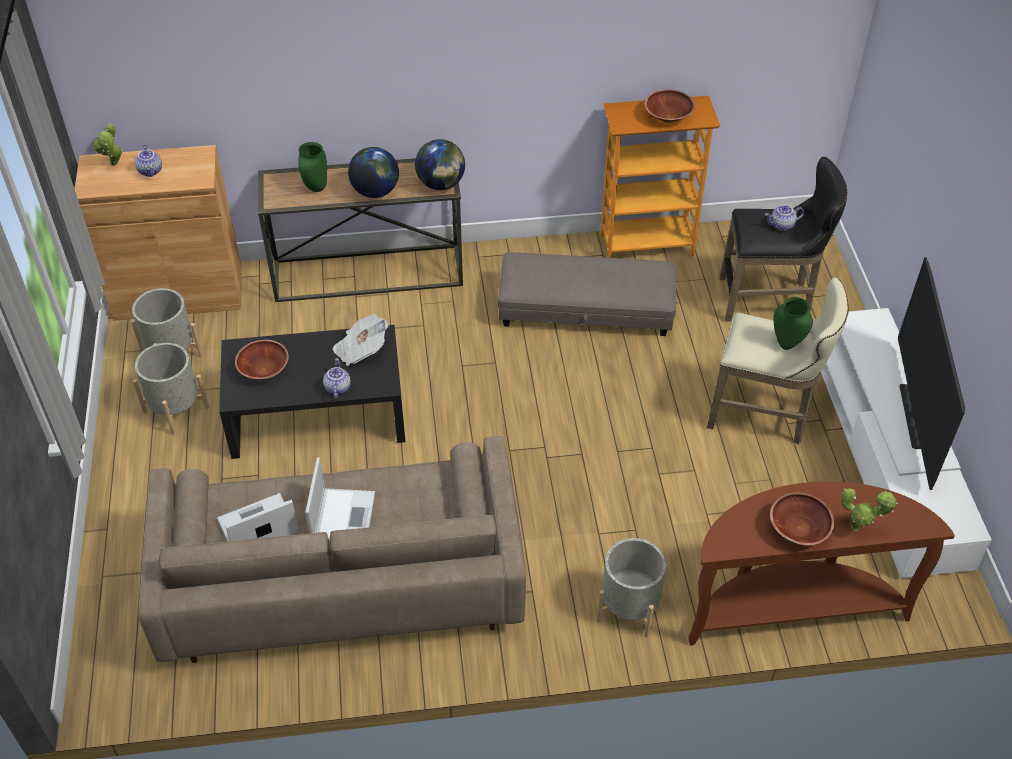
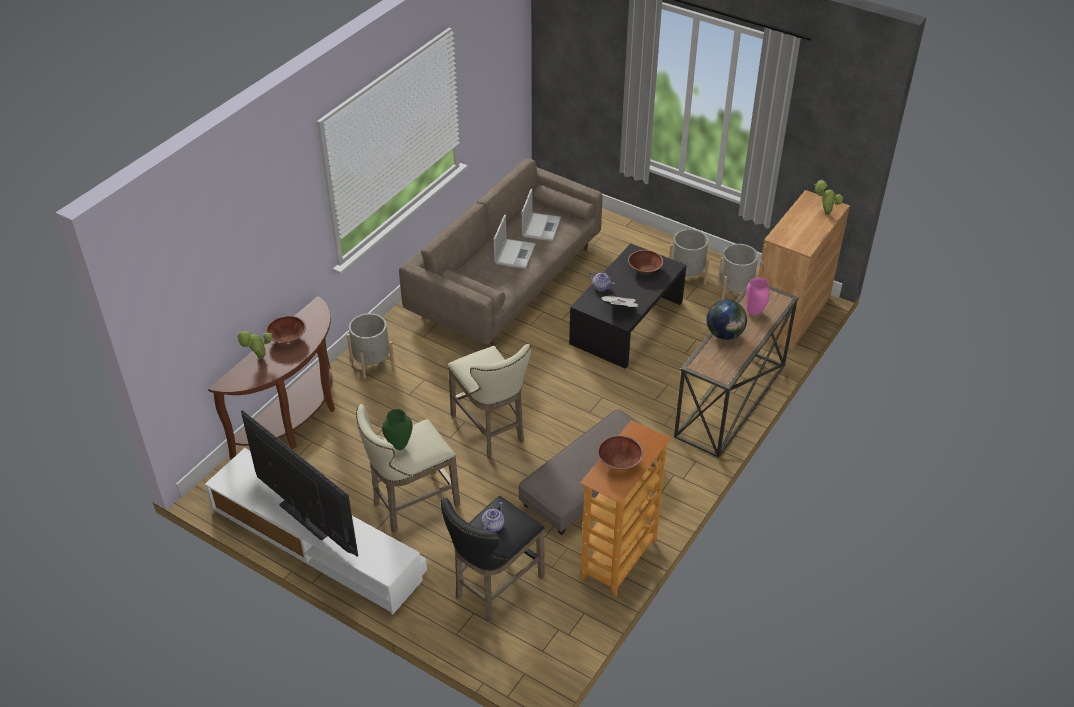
camera: 130 degrees right, 5 degrees down
teapot [135,144,162,177] -> none
green vase [298,142,327,192] -> pink vase [746,277,769,316]
laptop [305,457,375,539] -> laptop turned 120 degrees counterclockwise [494,215,536,269]
globe [415,139,465,190] -> none
none -> beige stool [448,344,531,457]

